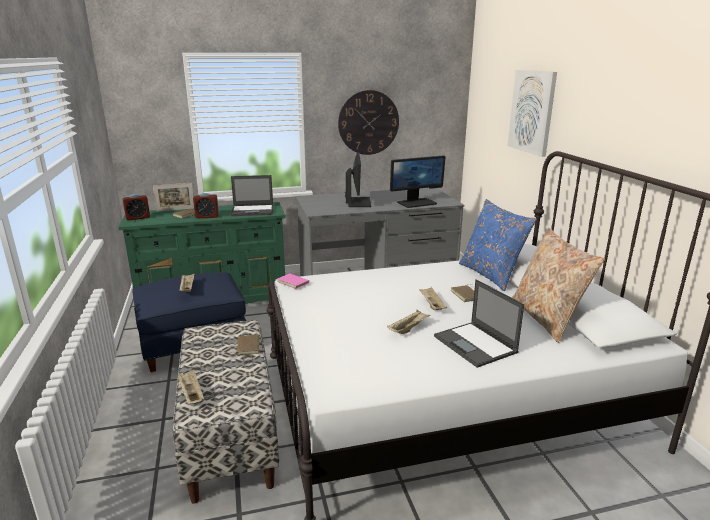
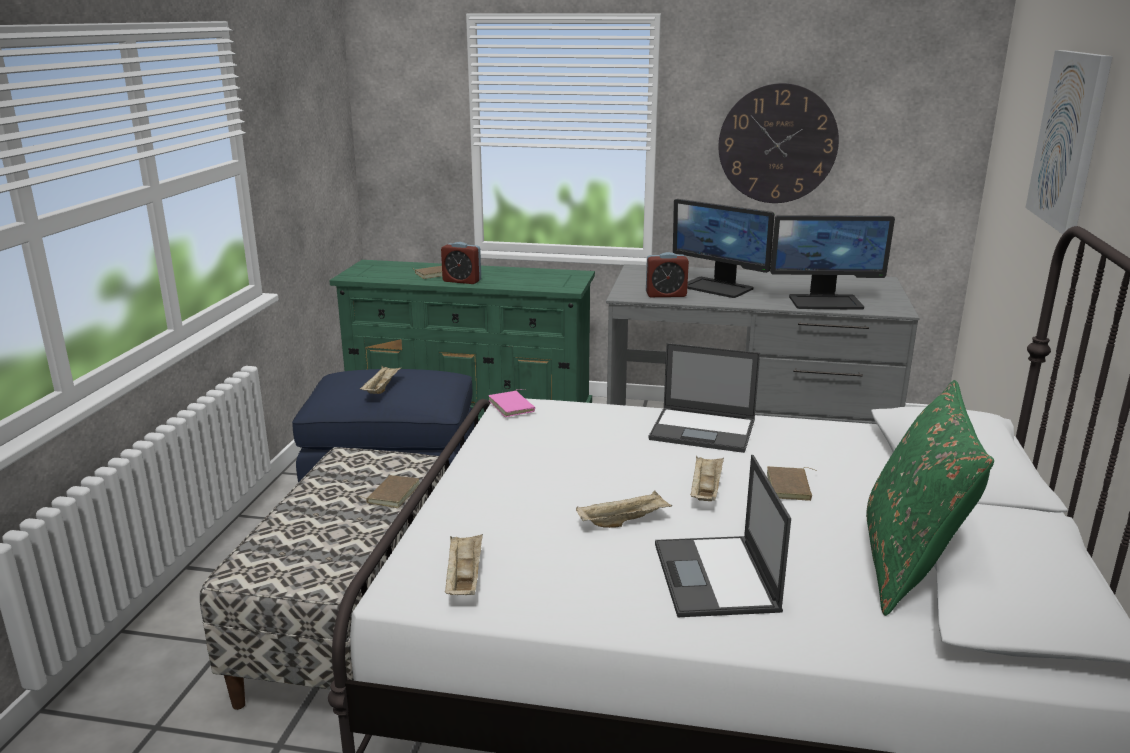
camera: 25 degrees right, 0 degrees up
alarm clock [122,194,150,221] -> alarm clock moved to [646,252,689,297]
picture frame [153,183,194,212] -> none
beige tray [177,370,204,404] -> beige tray moved to [445,534,483,595]
laptop [231,175,273,216] -> laptop moved to [648,343,760,453]
monitor [345,152,371,207] -> monitor turned 105 degrees clockwise [673,199,774,298]
blue pillow [459,199,537,291] -> none
beige pillow [512,228,605,343] -> green pillow [866,380,994,616]

